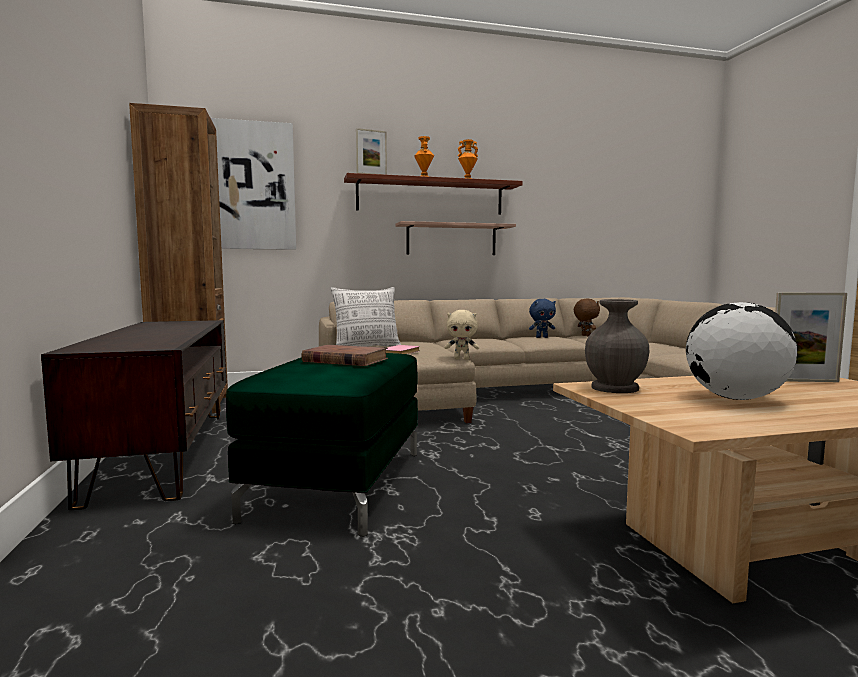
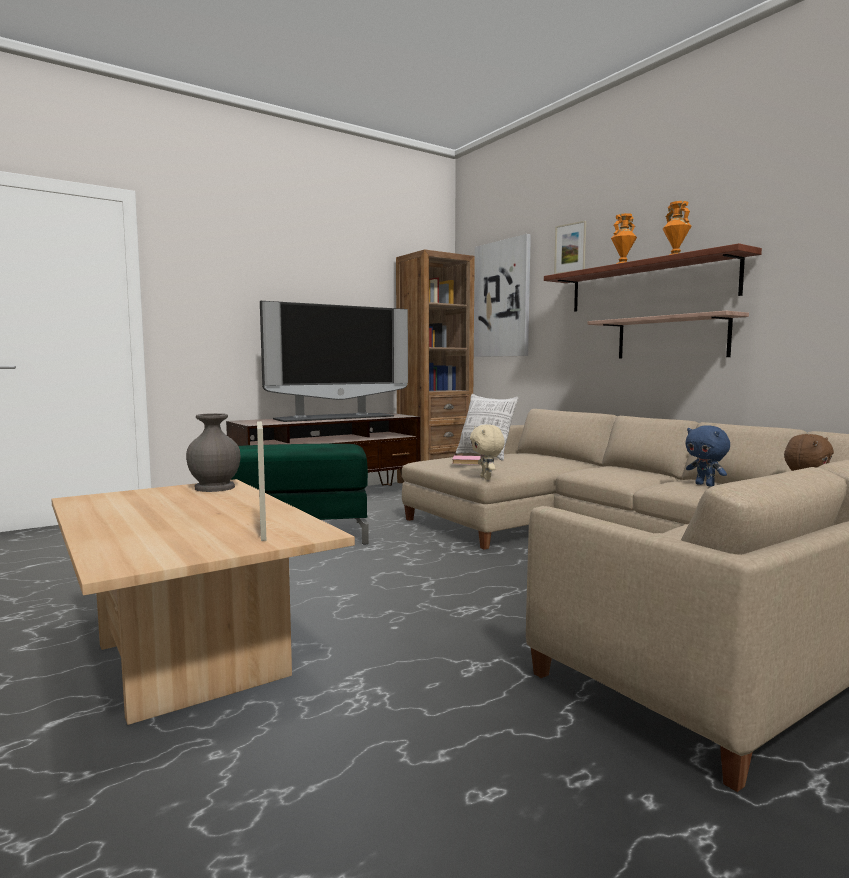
camera: 70 degrees right, 0 degrees up
brown book [302,345,388,366] -> none
globe [686,302,797,400] -> none
none -> television [260,301,408,422]

